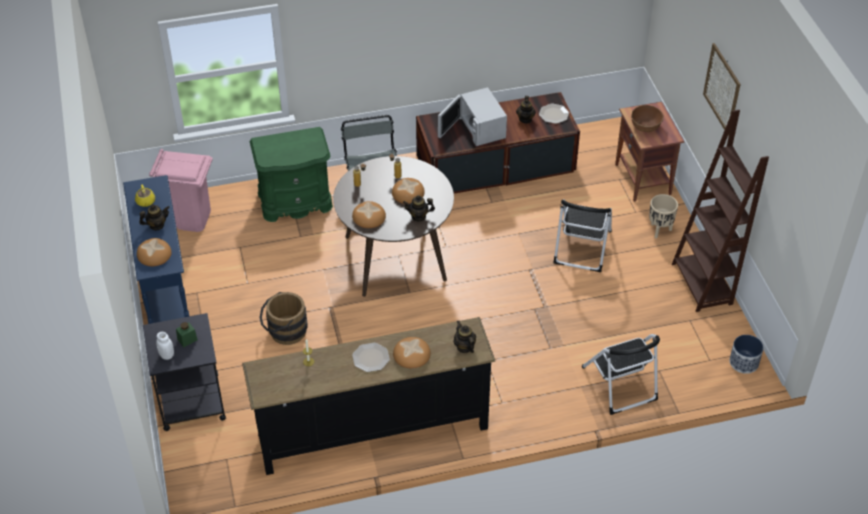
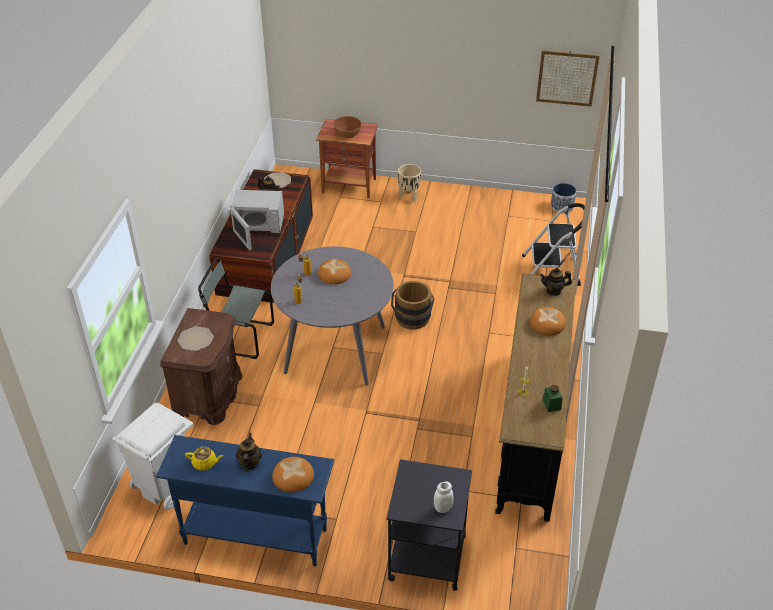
camera: 65 degrees left, 5 degrees down
pink trash can [149,149,213,232] -> white trash can [112,403,193,510]
green jar [176,322,198,347] -> green jar moved to [543,385,563,412]
green nightstand [249,127,333,222] -> brown nightstand [160,308,242,425]
brown bucket [259,292,308,345] -> brown bucket moved to [391,281,435,330]
brown dining table [333,156,454,297] -> grey dining table [271,246,394,386]
bread [352,201,386,228] -> none
plate [352,343,390,372] -> plate moved to [177,326,214,351]
teapot [403,195,435,222] -> none
step ladder [554,199,612,272] -> none
brown bookcase [672,110,769,312] -> none
picture [703,43,741,136] -> picture moved to [536,50,600,107]

